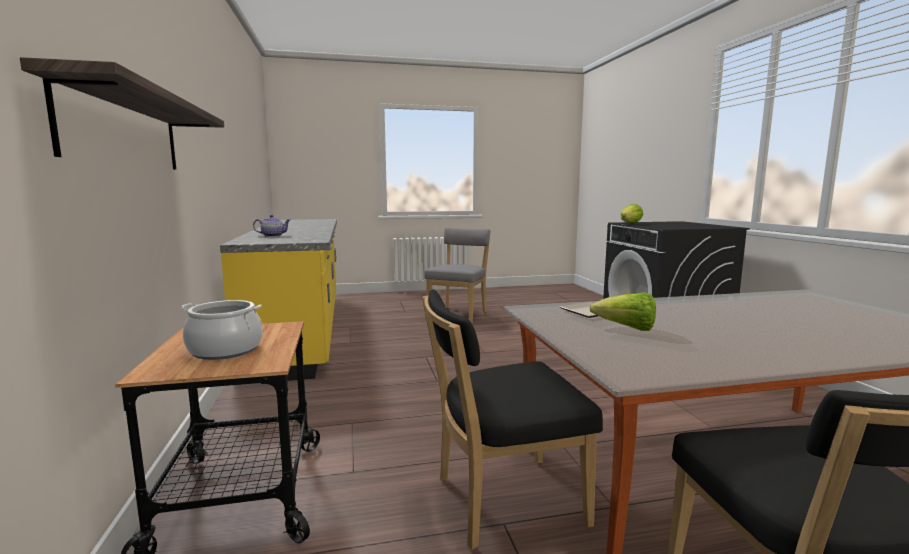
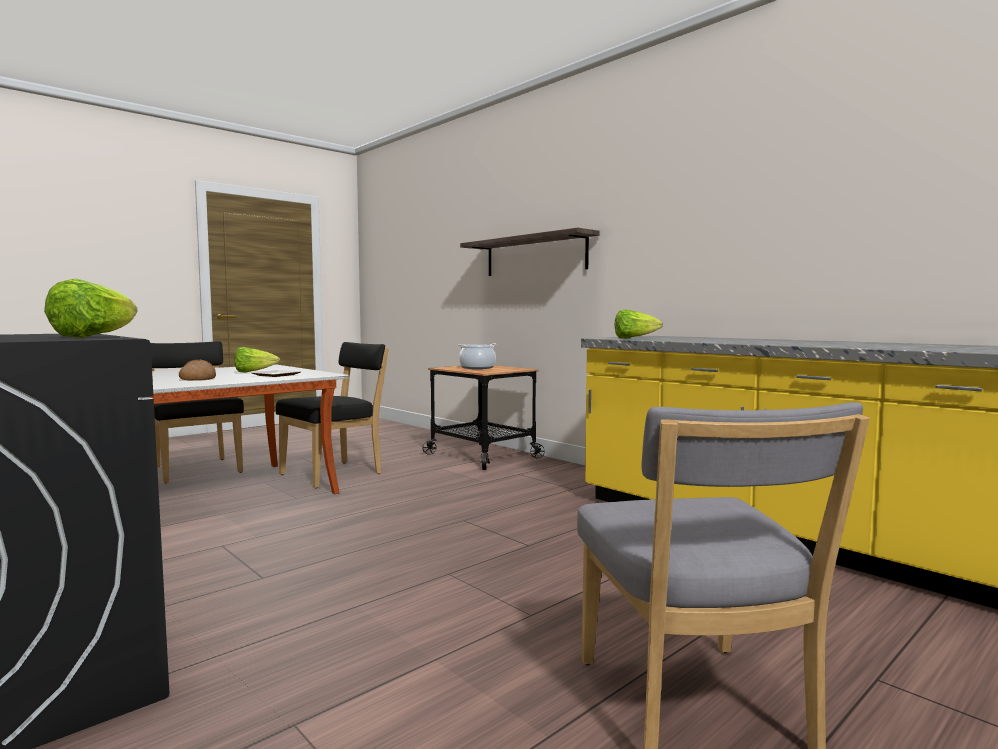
camera: 150 degrees right, 5 degrees down
teapot [253,215,290,237] -> none
none -> bread [179,360,216,380]
none -> lettuce [615,309,663,339]

